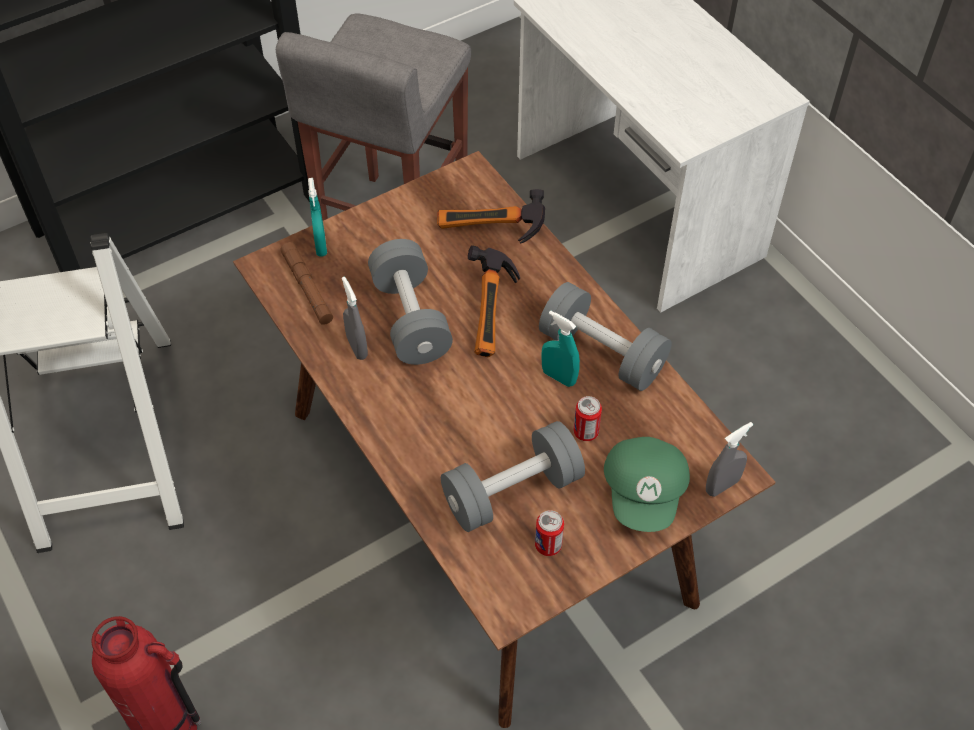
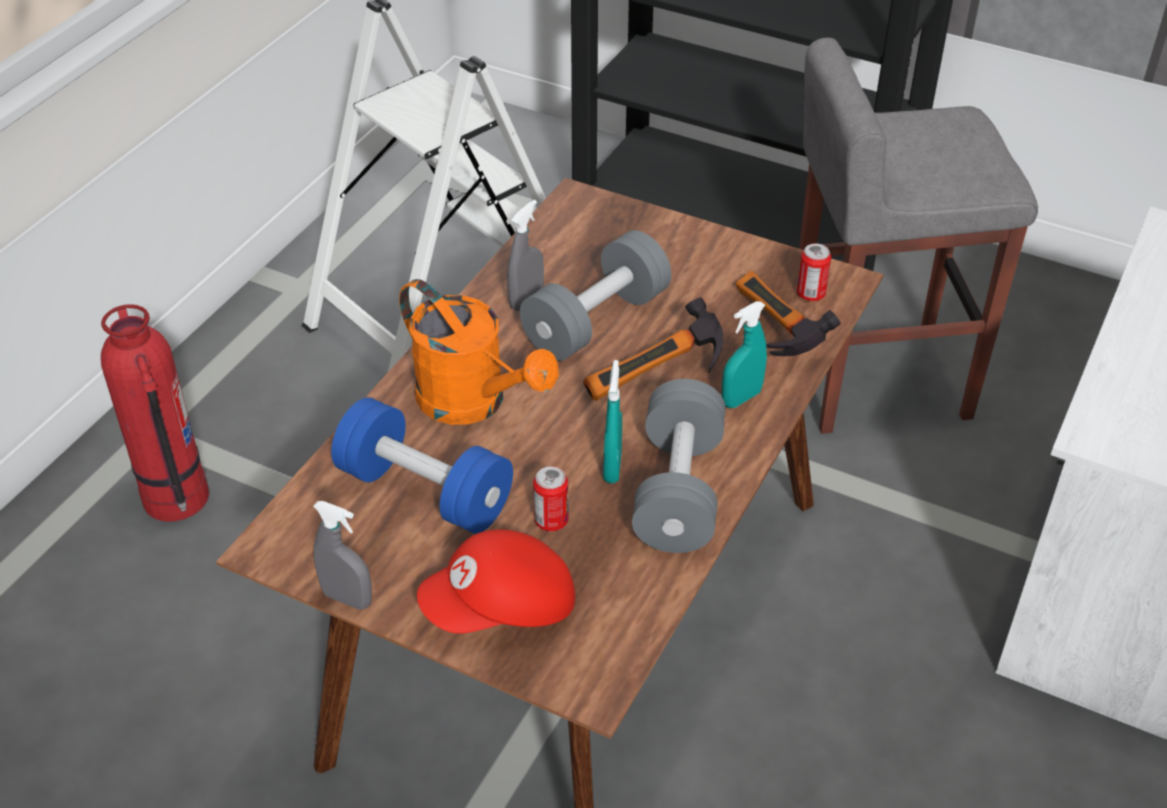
camera: 60 degrees right, 10 degrees down
brown flashlight [280,242,333,325] -> none
turquoise spray bottle [308,178,327,257] -> turquoise spray bottle moved to [722,301,767,408]
grey dumbbell [441,421,585,532] -> blue dumbbell [331,397,513,534]
can [535,510,564,556] -> can moved to [797,244,831,301]
green cap [604,437,690,532] -> red cap [417,529,575,634]
grey spray bottle [706,422,753,497] -> grey spray bottle moved to [313,501,372,610]
none -> orange watering can [399,279,559,425]

